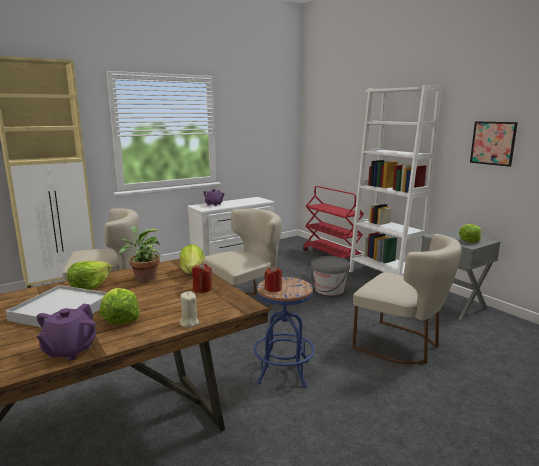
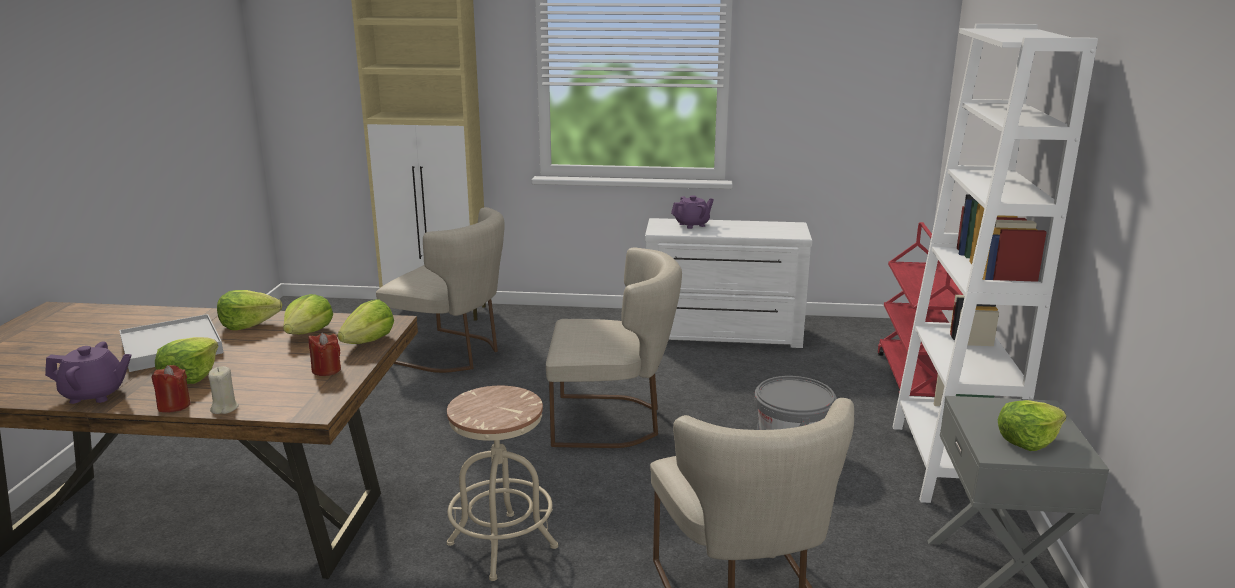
camera: 40 degrees right, 5 degrees up
purple teapot [37,304,96,361] -> purple teapot turned 150 degrees counterclockwise [45,341,132,404]
potted plant [119,226,162,283] -> lettuce [283,294,333,334]
blue stool [254,277,315,388] -> beige stool [447,386,558,581]
red candle [264,266,282,292] -> red candle moved to [152,365,191,413]
picture [470,121,518,167] -> none

